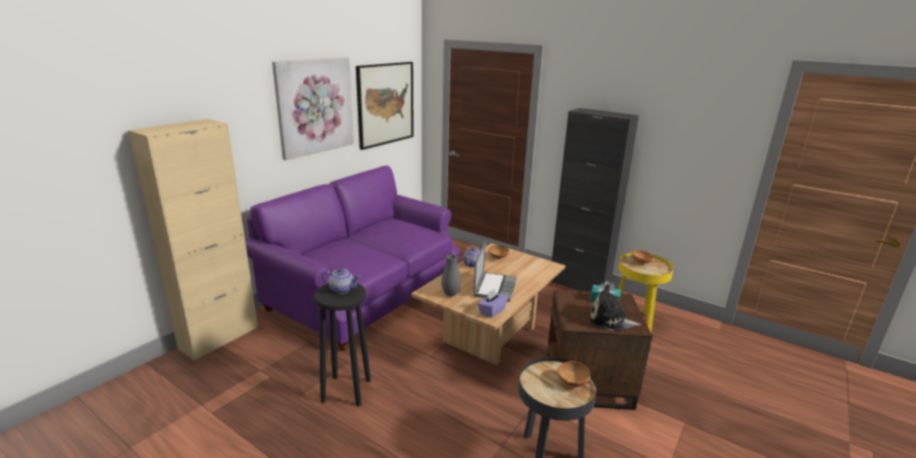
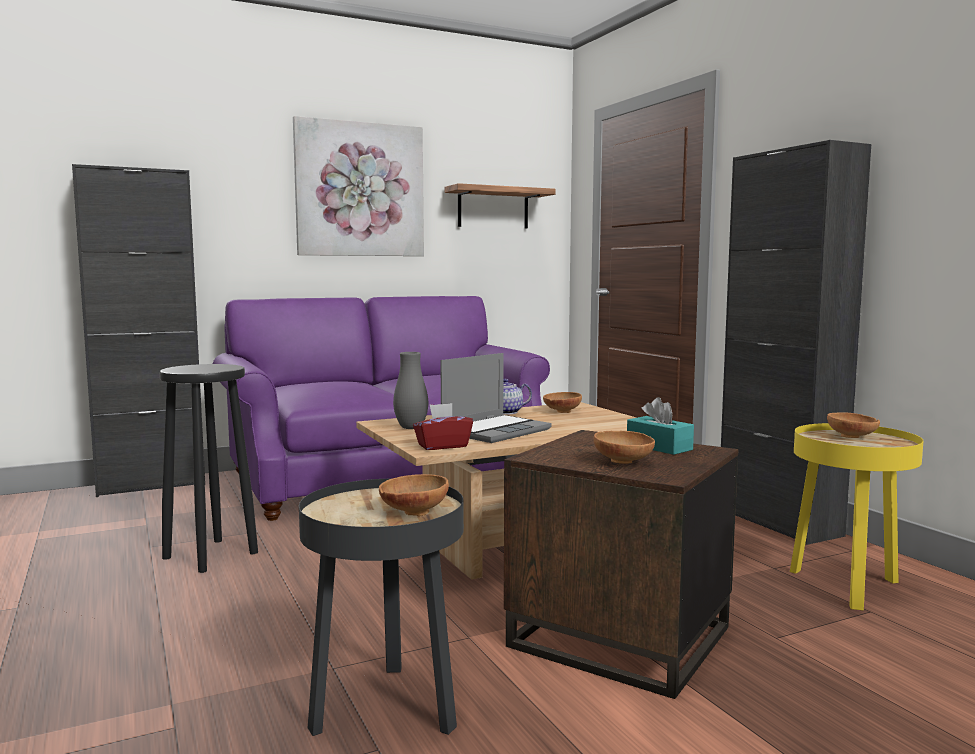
camera: 30 degrees right, 15 degrees down
beige cabinet [128,119,258,361] -> black cabinet [72,164,205,497]
teapot [322,268,361,294] -> none
picture [356,62,414,150] -> shelf [444,183,556,229]
purple tissue box [478,289,508,318] -> red tissue box [413,403,473,450]
plush toy [590,285,641,331] -> brown bowl [594,431,655,464]

